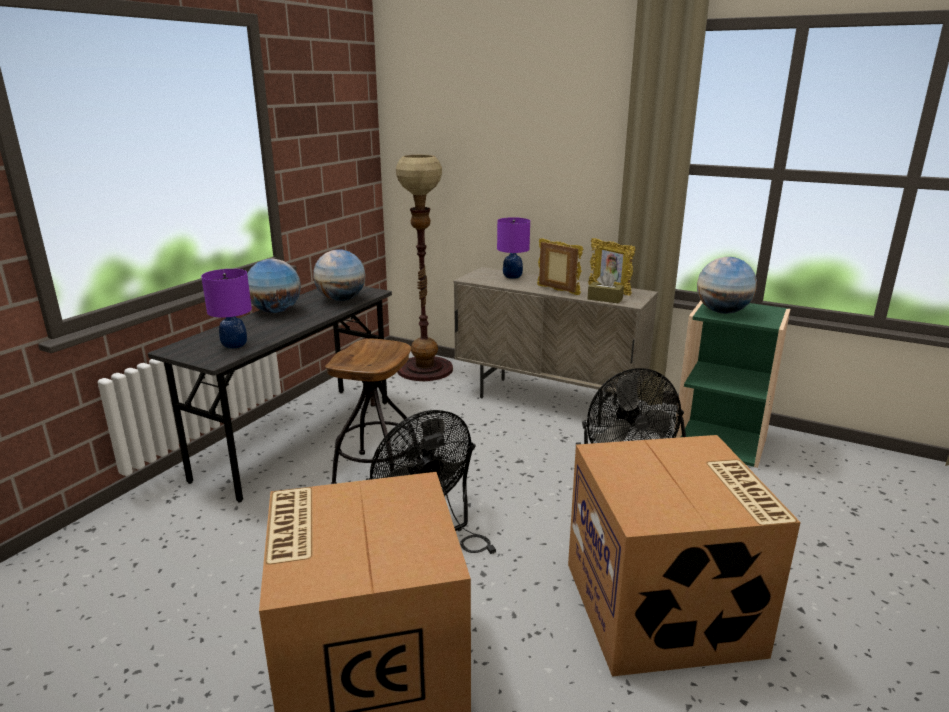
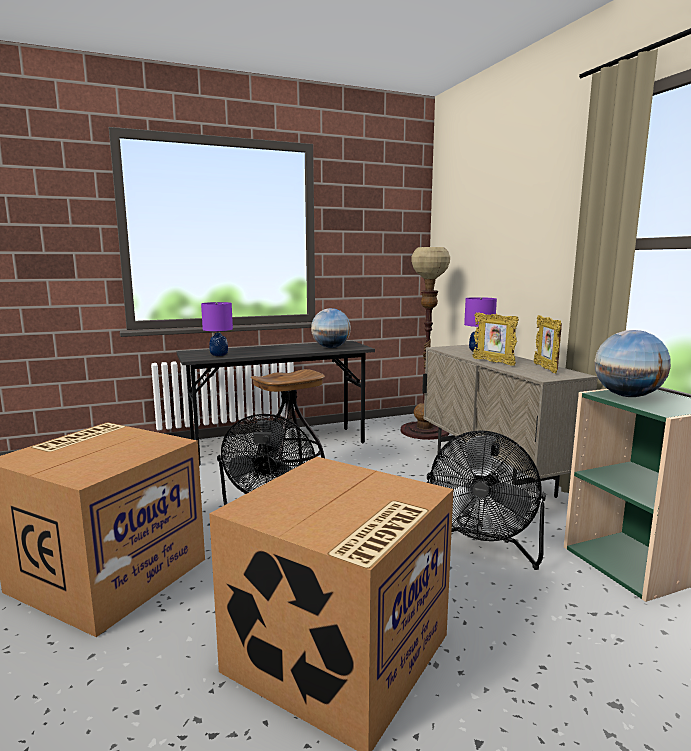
camera: 40 degrees right, 10 degrees down
globe [247,259,301,313] -> none
picture frame [537,238,583,295] -> picture frame turned 150 degrees clockwise [472,313,519,366]
brown tissue box [588,273,624,304] -> none

